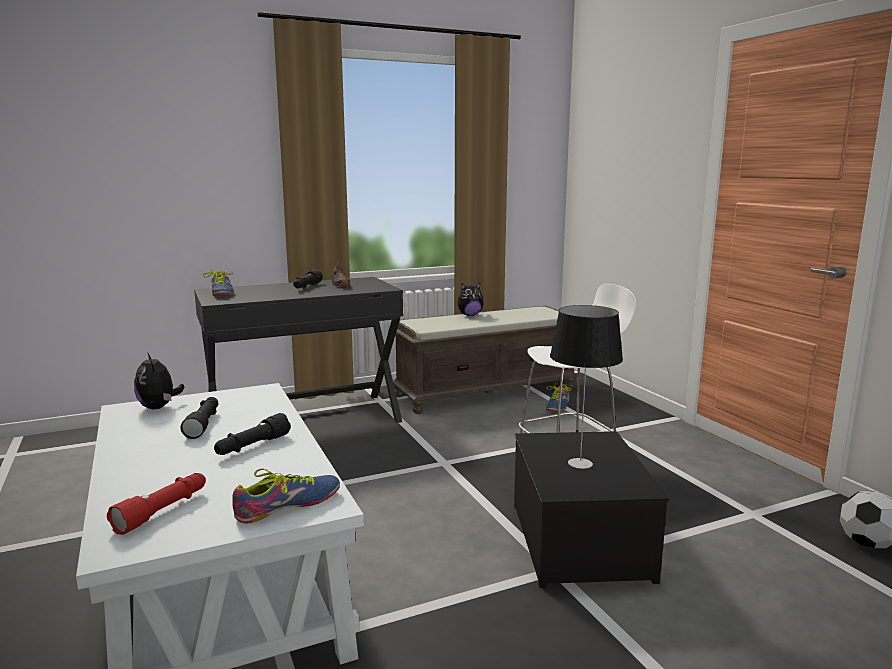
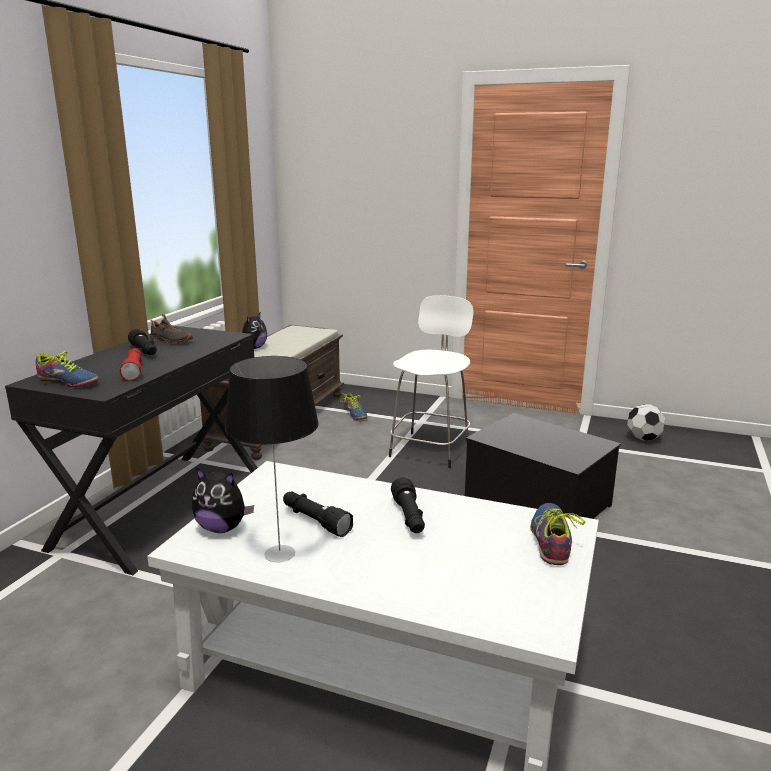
camera: 45 degrees left, 5 degrees up
red flashlight [107,473,206,535] -> red flashlight moved to [120,348,142,381]
table lamp [550,305,623,469] -> table lamp moved to [225,356,319,563]

